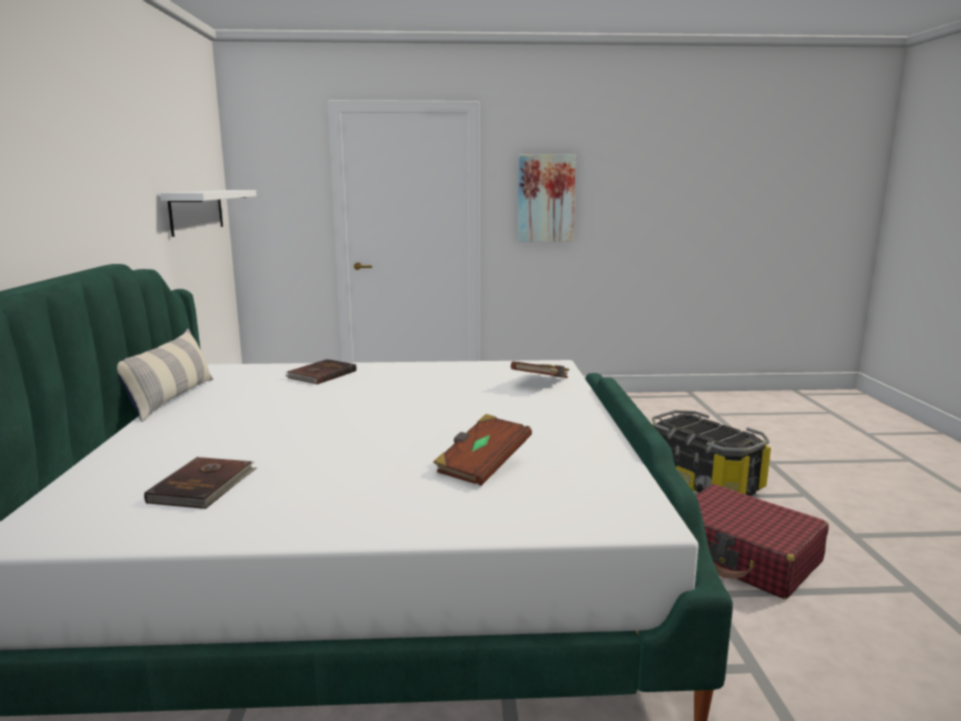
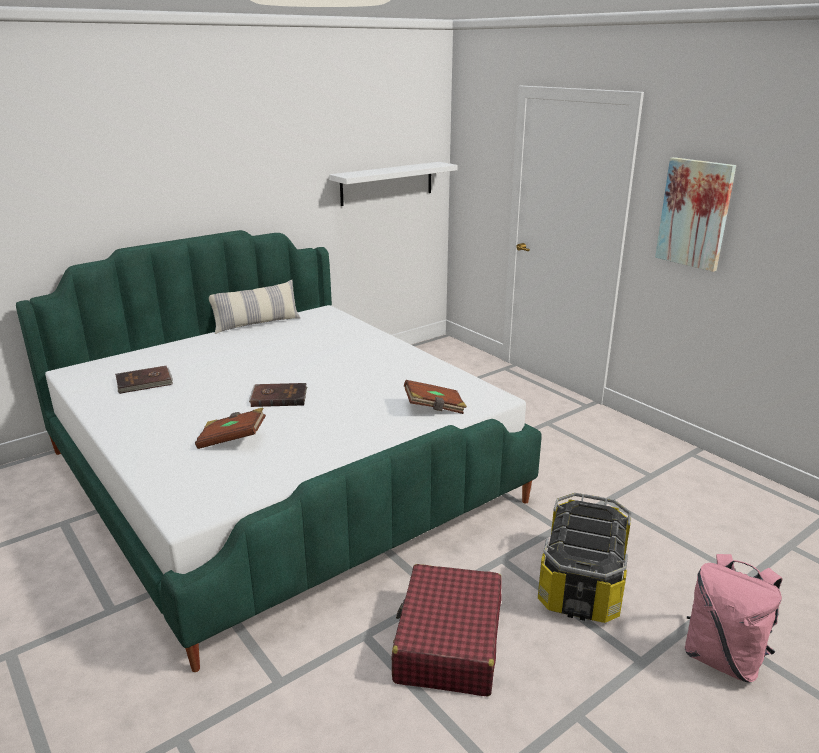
camera: 55 degrees right, 10 degrees up
brown book [285,359,356,385] -> brown book moved to [249,383,307,407]
none -> pink backpack [685,554,782,683]

